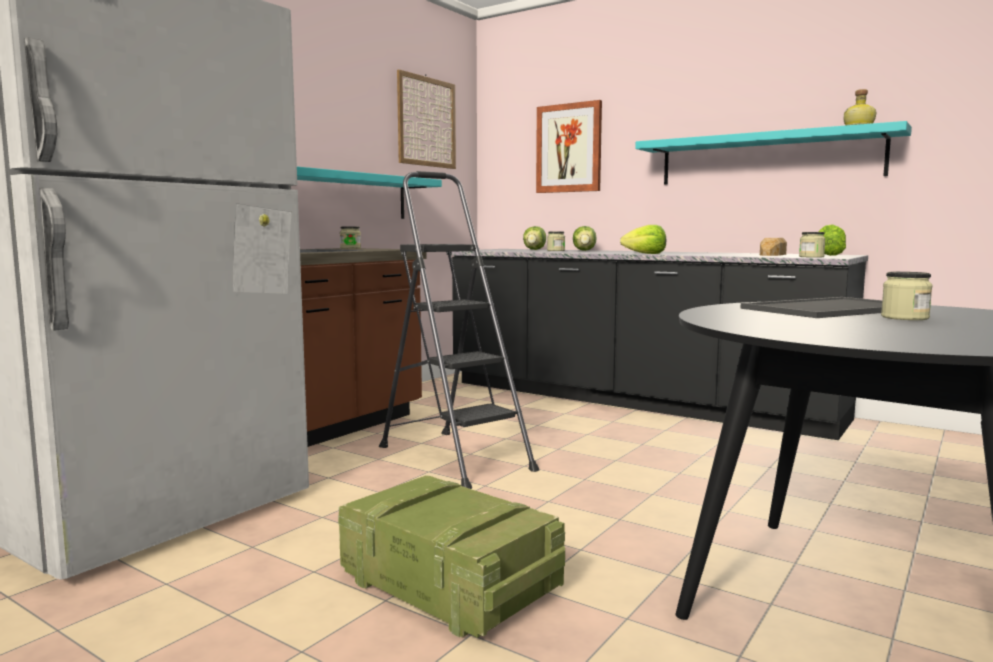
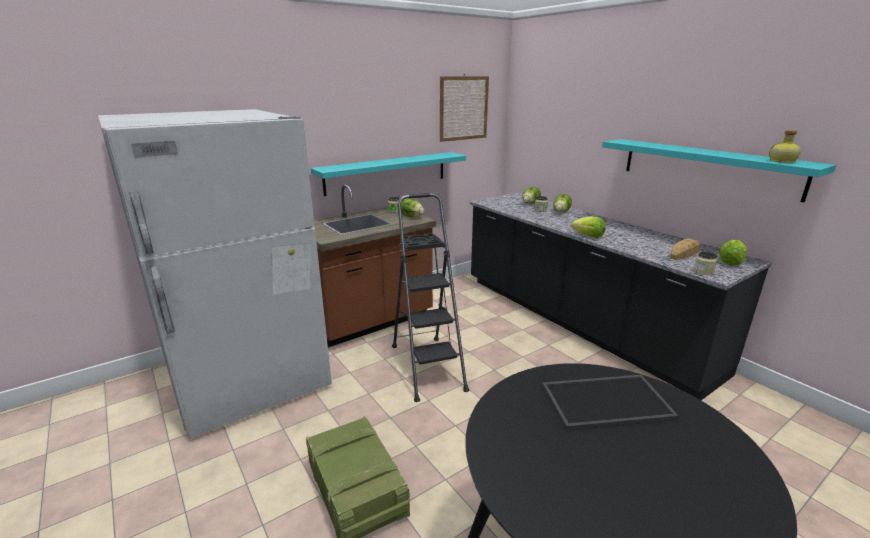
camera: 20 degrees right, 15 degrees up
picture [536,100,602,193] -> none
jar [881,272,933,320] -> none
none -> lettuce [397,198,424,217]

